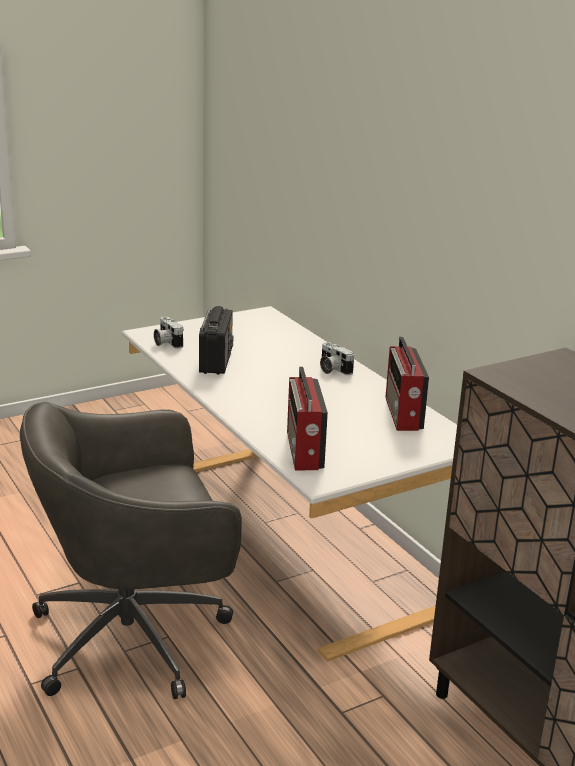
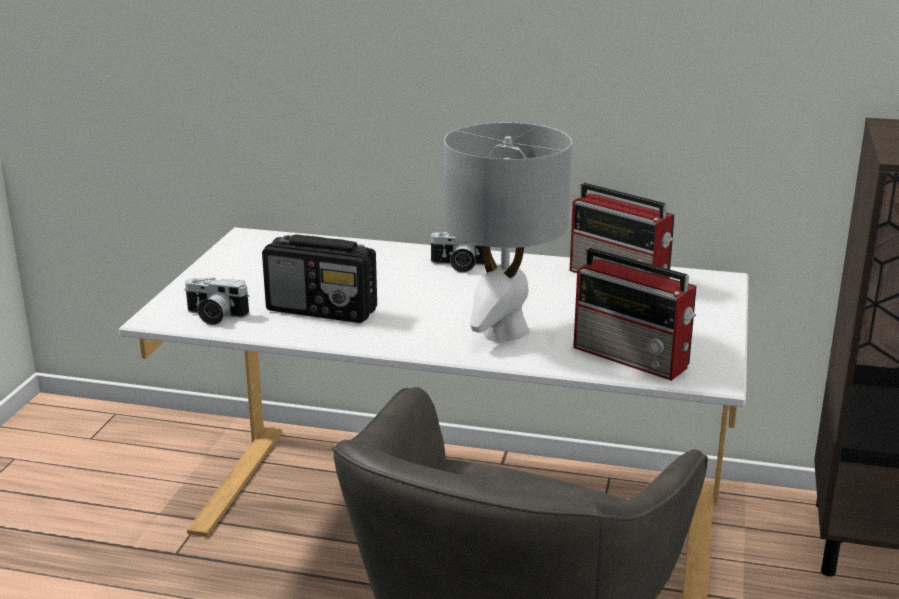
camera: 45 degrees left, 0 degrees up
radio [199,306,234,374] -> radio turned 150 degrees clockwise [262,234,377,323]
none -> grey table lamp [444,122,572,342]

